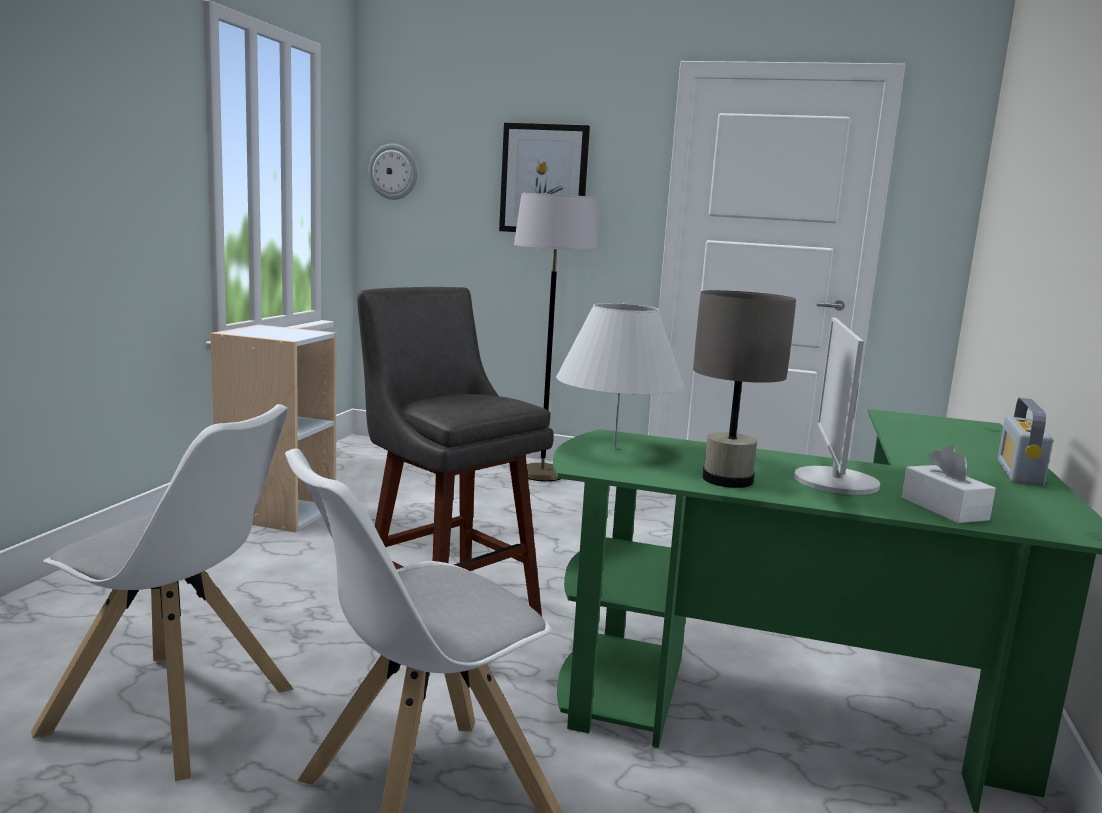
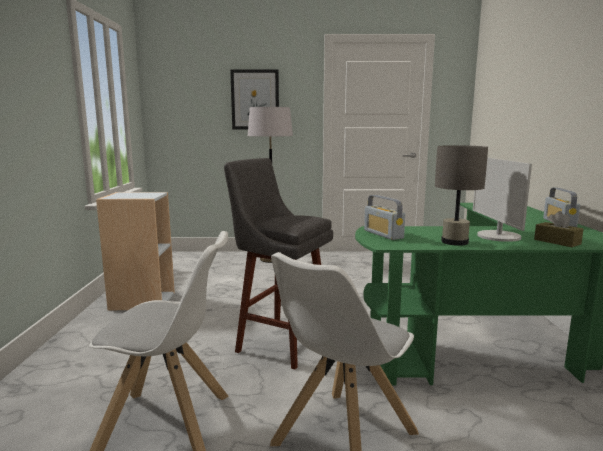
camera: 15 degrees left, 0 degrees up
wall clock [368,144,418,200] -> none
white table lamp [556,303,685,449] -> radio [364,195,405,240]
white tissue box [902,445,996,523] -> brown tissue box [534,211,584,247]

